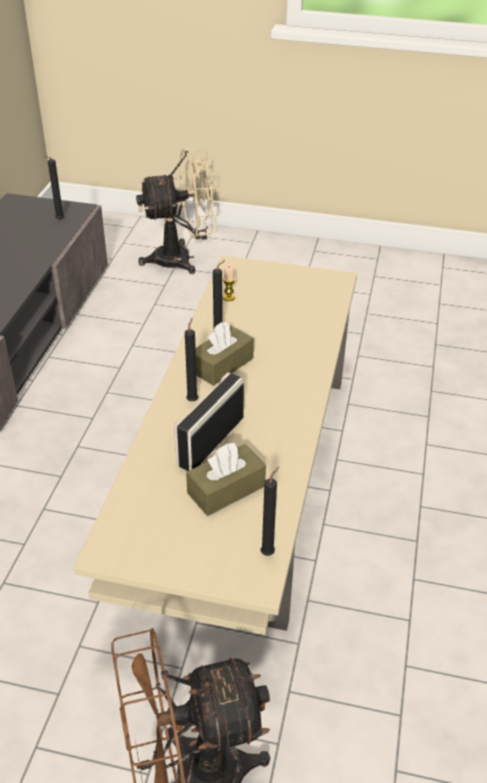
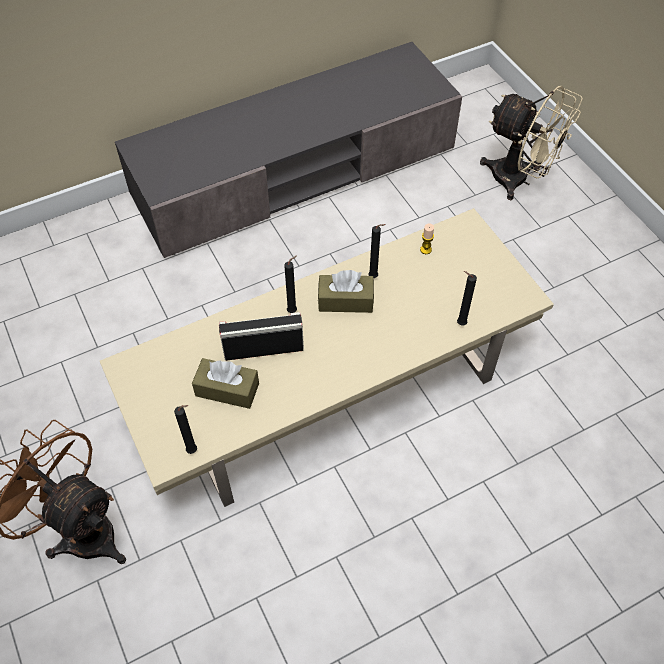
camera: 50 degrees right, 15 degrees up
black candle [44,156,64,220] -> black candle moved to [457,271,477,326]

